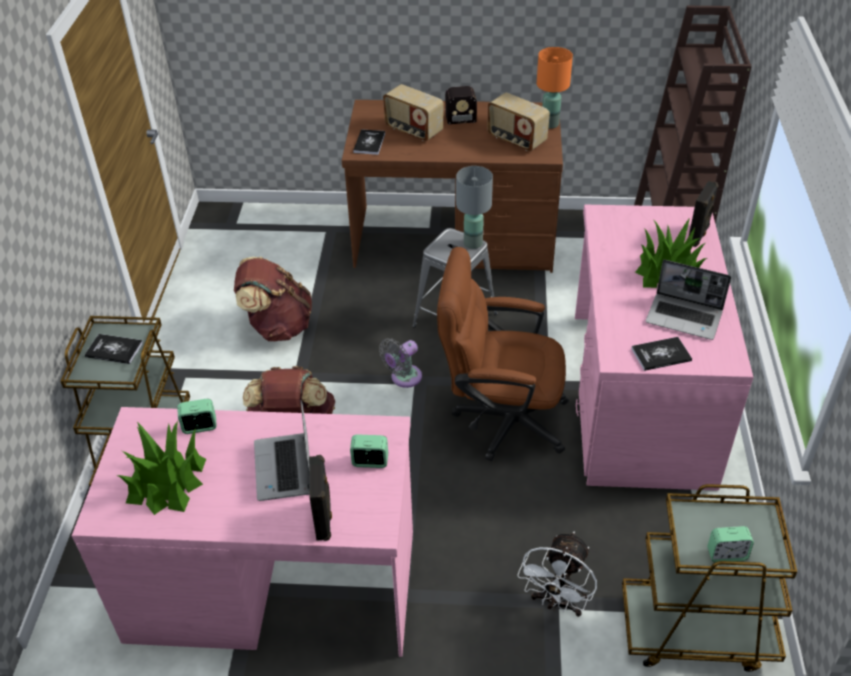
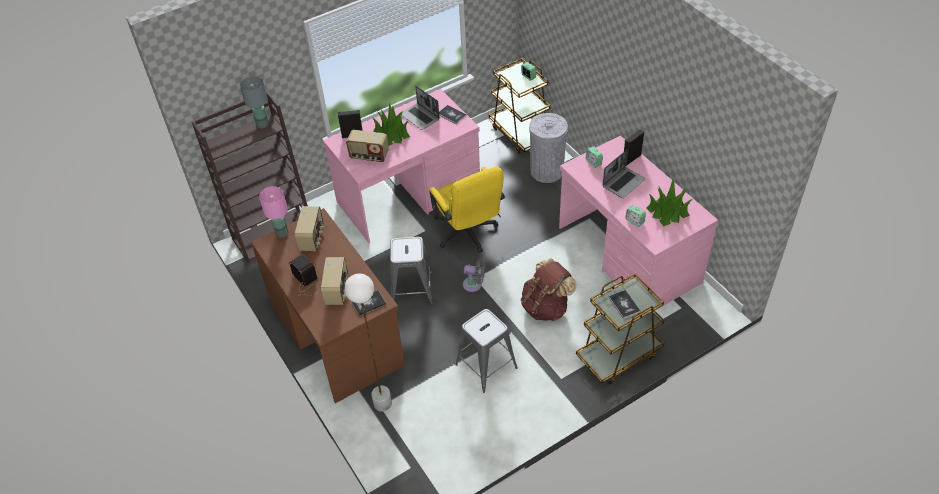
camera: 125 degrees left, 5 degrees up
brown backpack [234,257,312,341] -> grey stool [455,309,518,393]
brown office chair [437,247,569,461] -> yellow office chair [429,167,505,253]
grey table lamp [456,166,493,249] -> grey table lamp moved to [240,76,269,128]
white fan [517,531,597,617] -> grey trash can [529,113,568,183]
orange table lamp [537,47,573,129] -> pink table lamp [259,186,288,237]
laptop [646,260,731,340] -> laptop turned 150 degrees clockwise [402,86,440,130]
none -> white floor lamp [344,274,392,411]
none -> radio [346,130,389,162]

